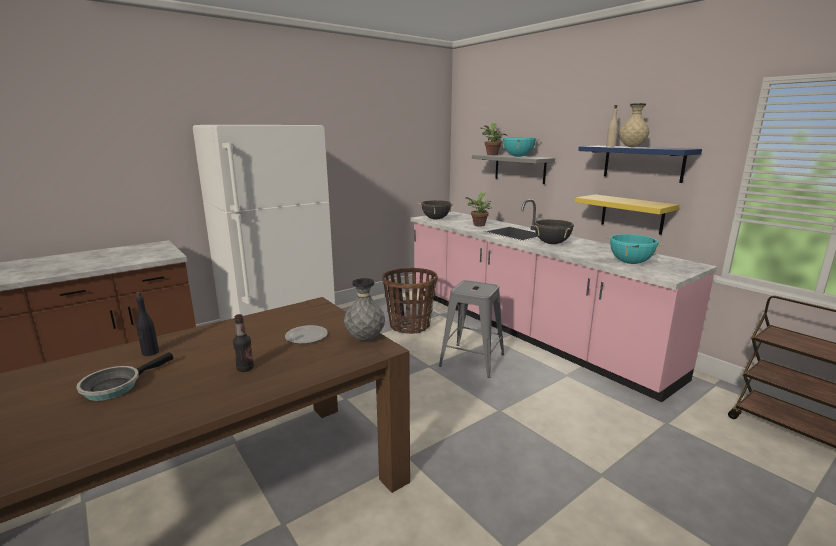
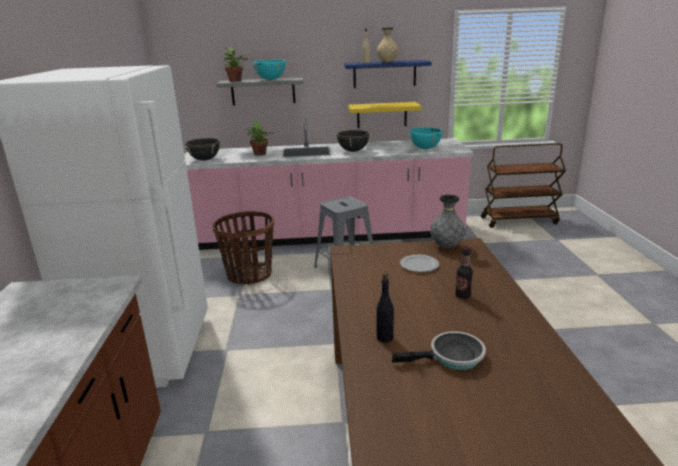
camera: 55 degrees left, 5 degrees up
frying pan [76,352,173,401] -> frying pan turned 75 degrees counterclockwise [392,331,486,370]

